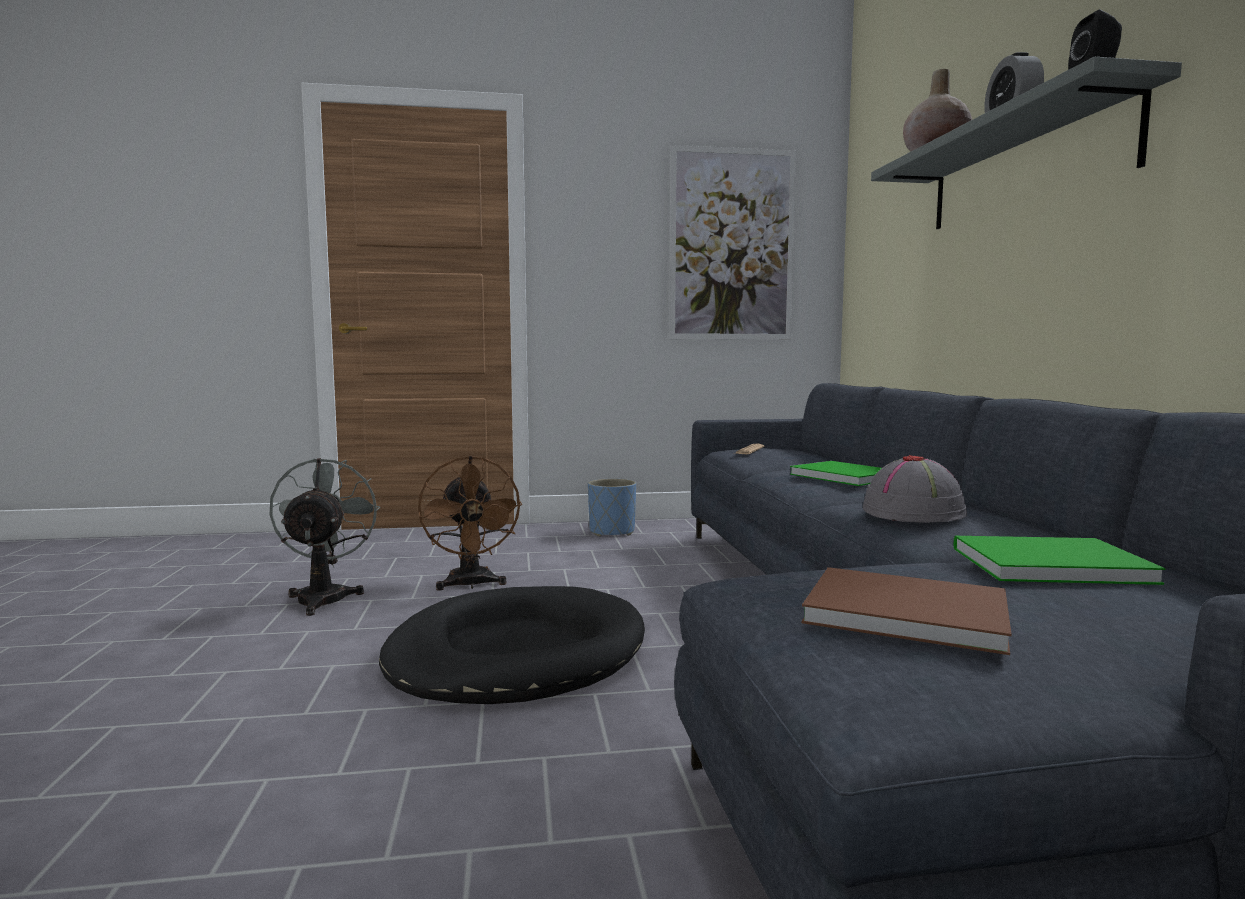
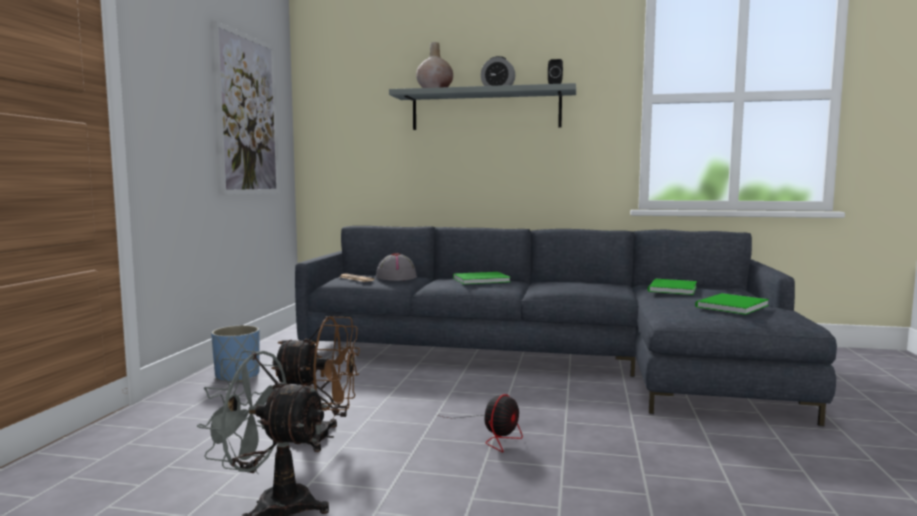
camera: 70 degrees left, 0 degrees up
black dog bed [379,586,645,704] -> fan [437,394,523,453]
brown book [802,567,1012,655] -> green book [695,293,769,315]
grey hat [863,455,967,523] -> grey hat moved to [376,253,417,281]

